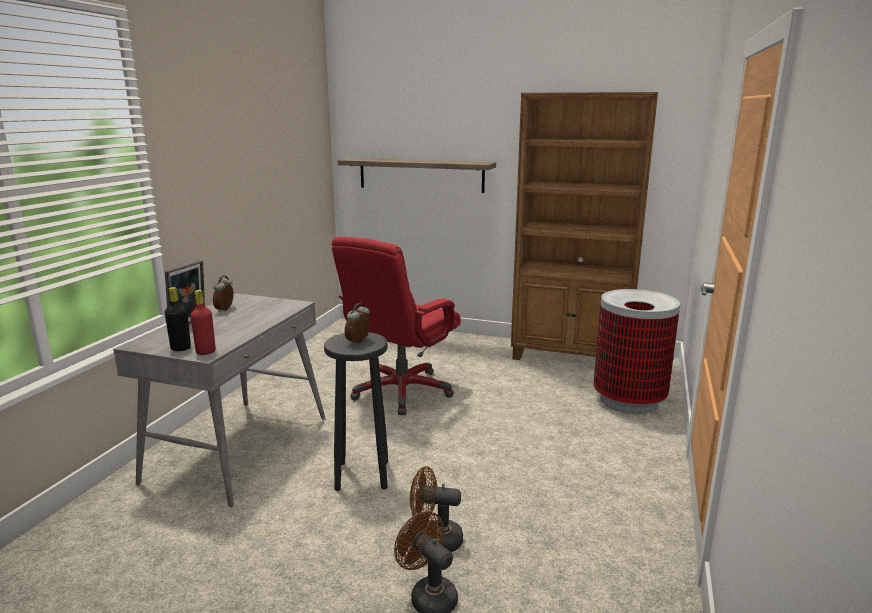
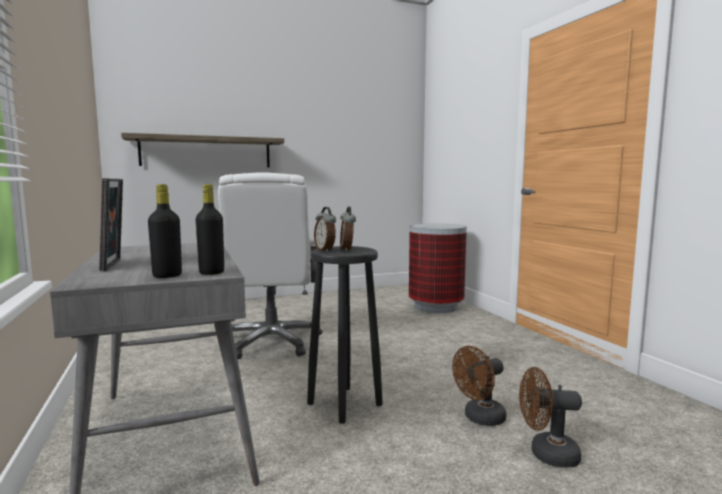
camera: 40 degrees left, 10 degrees down
red bottle [190,290,216,355] -> black bottle [196,184,224,275]
alarm clock [213,275,234,312] -> alarm clock moved to [314,207,336,252]
red office chair [332,237,461,415] -> white office chair [218,172,322,359]
brown bookcase [511,92,658,360] -> none

